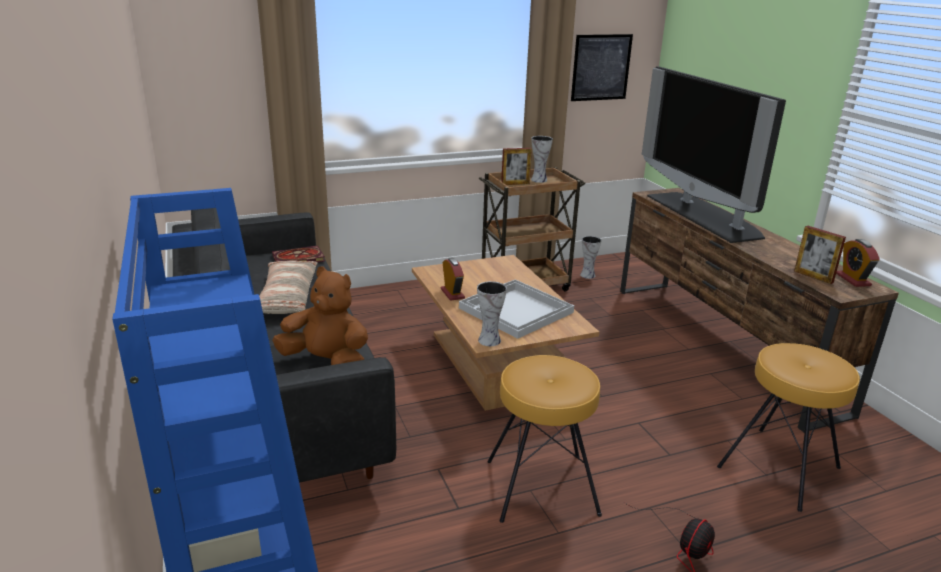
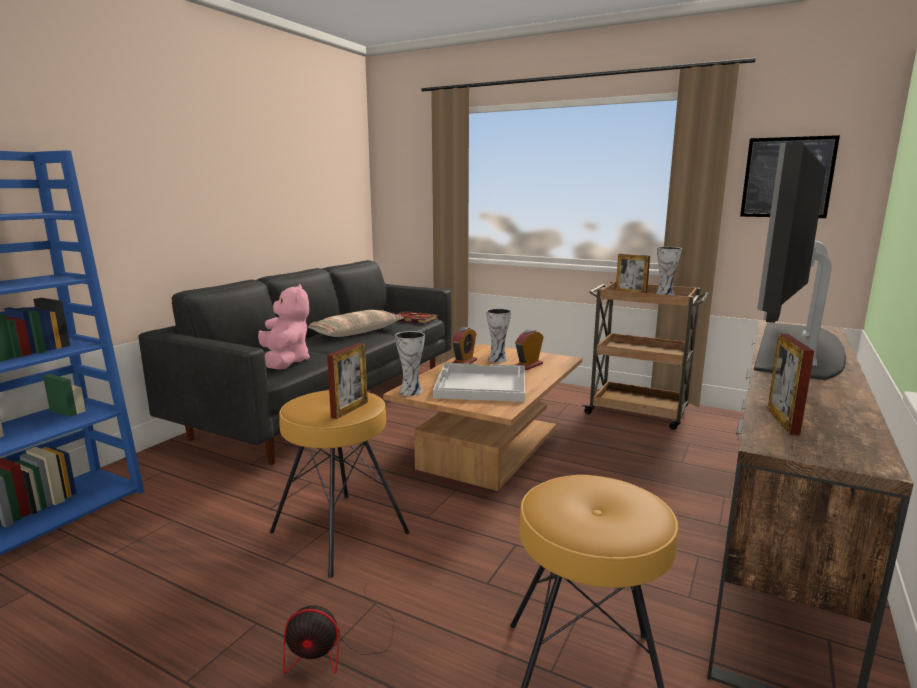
camera: 50 degrees right, 10 degrees down
brown plush toy [272,266,368,365] -> pink plush toy [258,284,310,370]
vase [580,236,601,279] -> vase moved to [486,308,511,363]
alarm clock [836,239,880,287] -> alarm clock moved to [515,329,544,370]
none -> picture frame [327,343,368,419]

